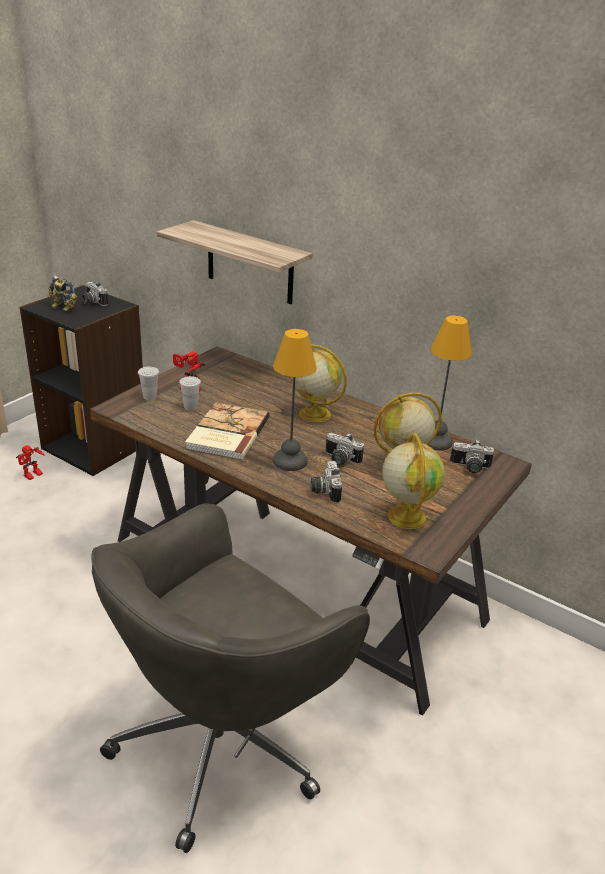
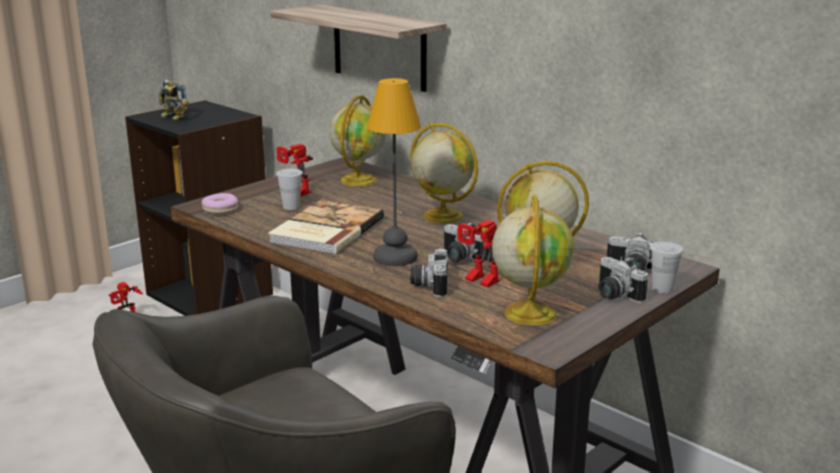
camera: 10 degrees right, 10 degrees down
camera [82,282,108,306] -> camera moved to [598,257,648,303]
white cup [138,367,159,400] -> white cup moved to [650,242,684,294]
table lamp [428,316,472,451] -> none
none -> donut [202,193,238,214]
none -> globe [329,94,386,186]
none -> toy robot [457,220,500,287]

